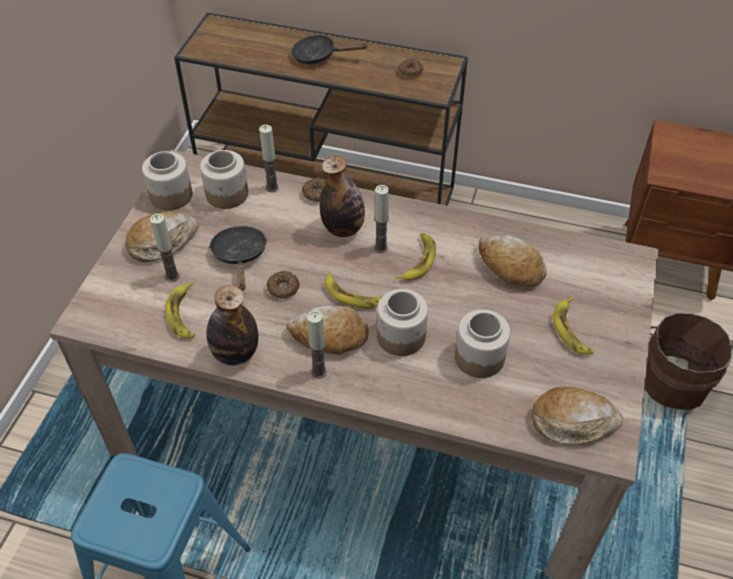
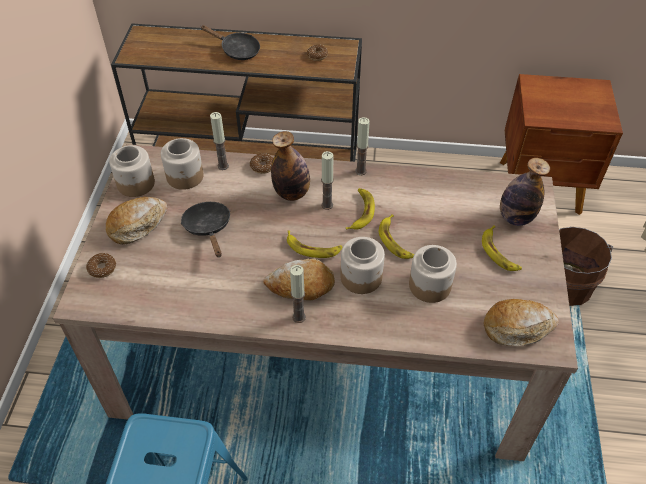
camera: 10 degrees left, 0 degrees up
candle [150,214,180,282] -> candle moved to [355,117,370,175]
banana [165,282,195,338] -> banana moved to [379,214,414,259]
bottle [206,285,258,366] -> bottle moved to [500,158,550,226]
donut [266,271,300,299] -> donut moved to [86,253,116,278]
black frying pan [291,35,367,64] -> black frying pan turned 150 degrees counterclockwise [200,25,260,60]
bread [478,235,547,287] -> none

